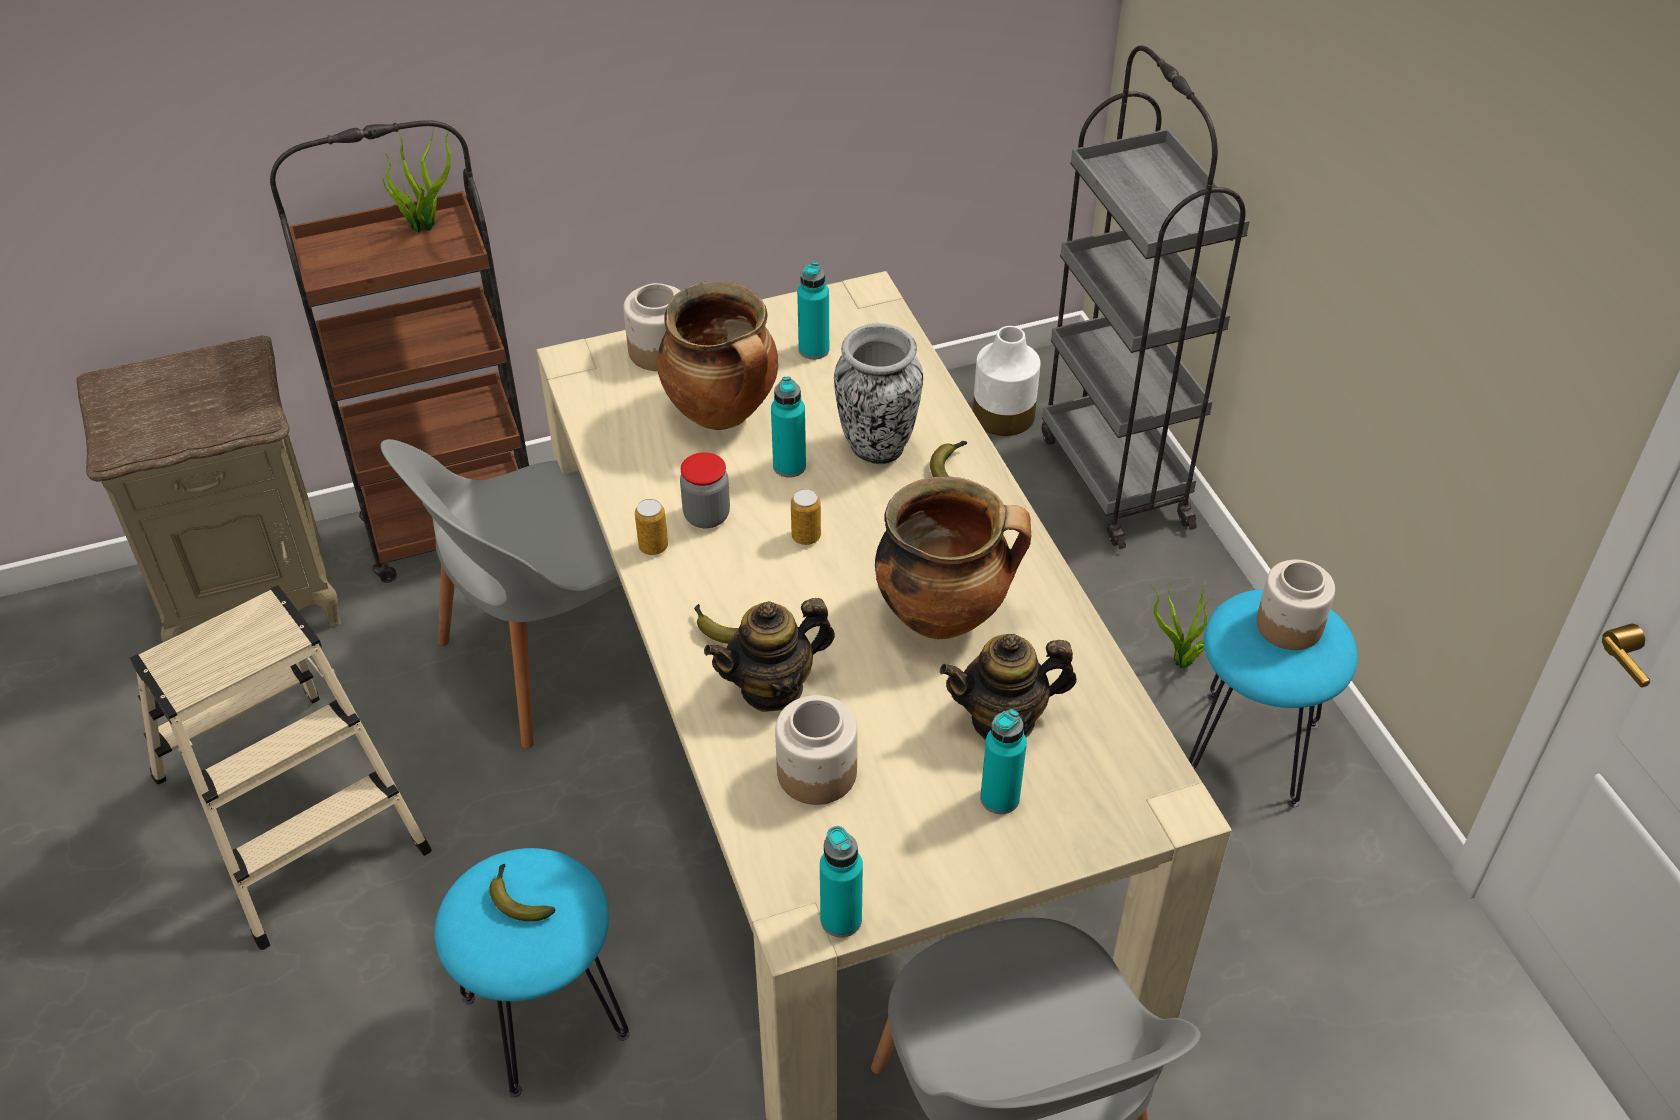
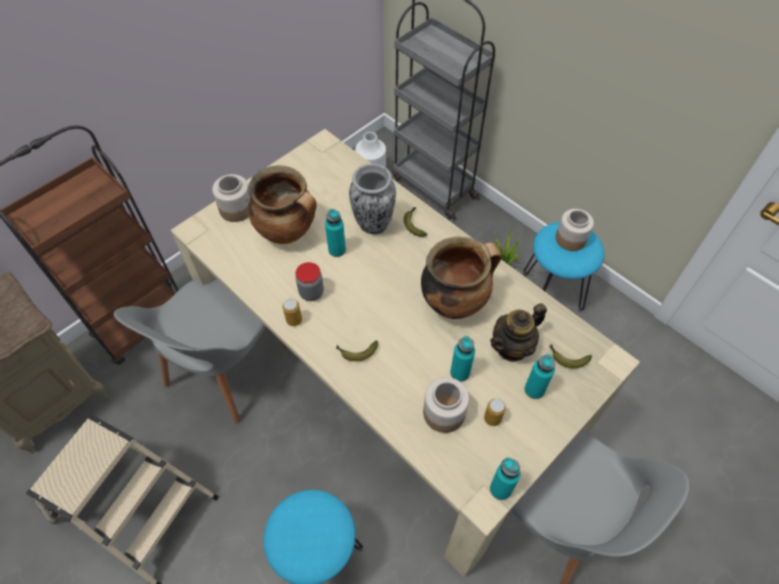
camera: 25 degrees left, 10 degrees up
potted plant [381,131,451,233] -> none
banana [489,864,556,921] -> banana moved to [549,344,592,368]
teapot [704,598,835,712] -> none
can [791,489,821,545] -> can moved to [484,398,506,426]
turquoise bottle [797,261,829,360] -> turquoise bottle moved to [450,336,475,382]

